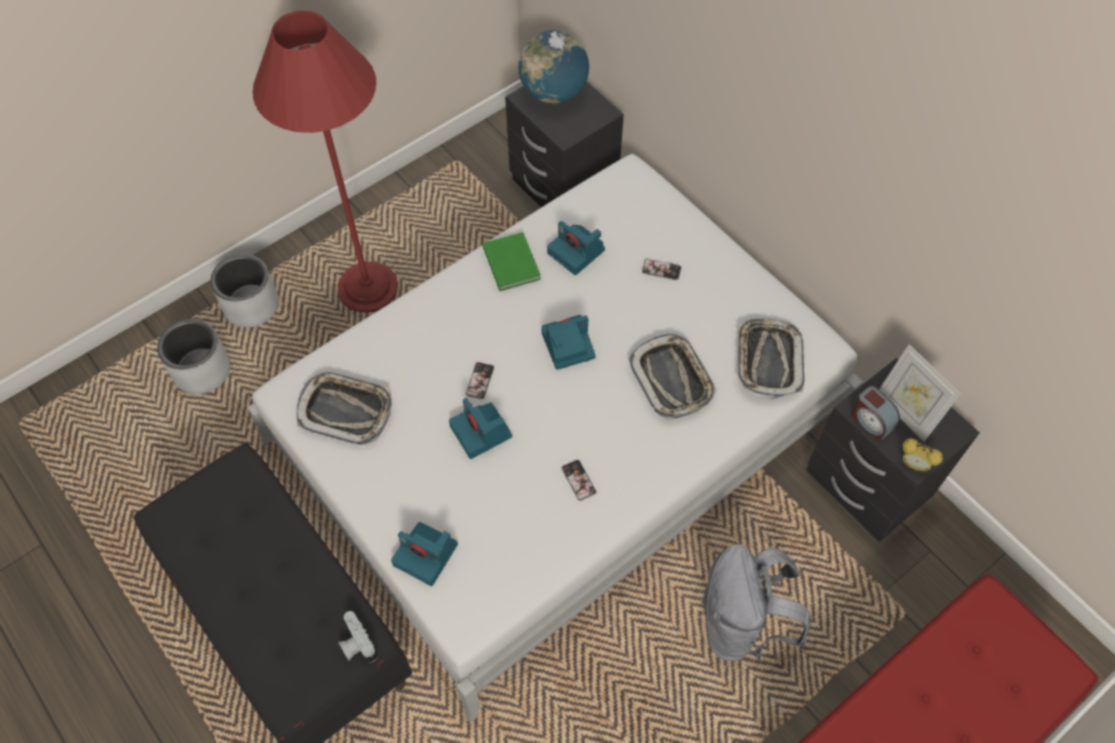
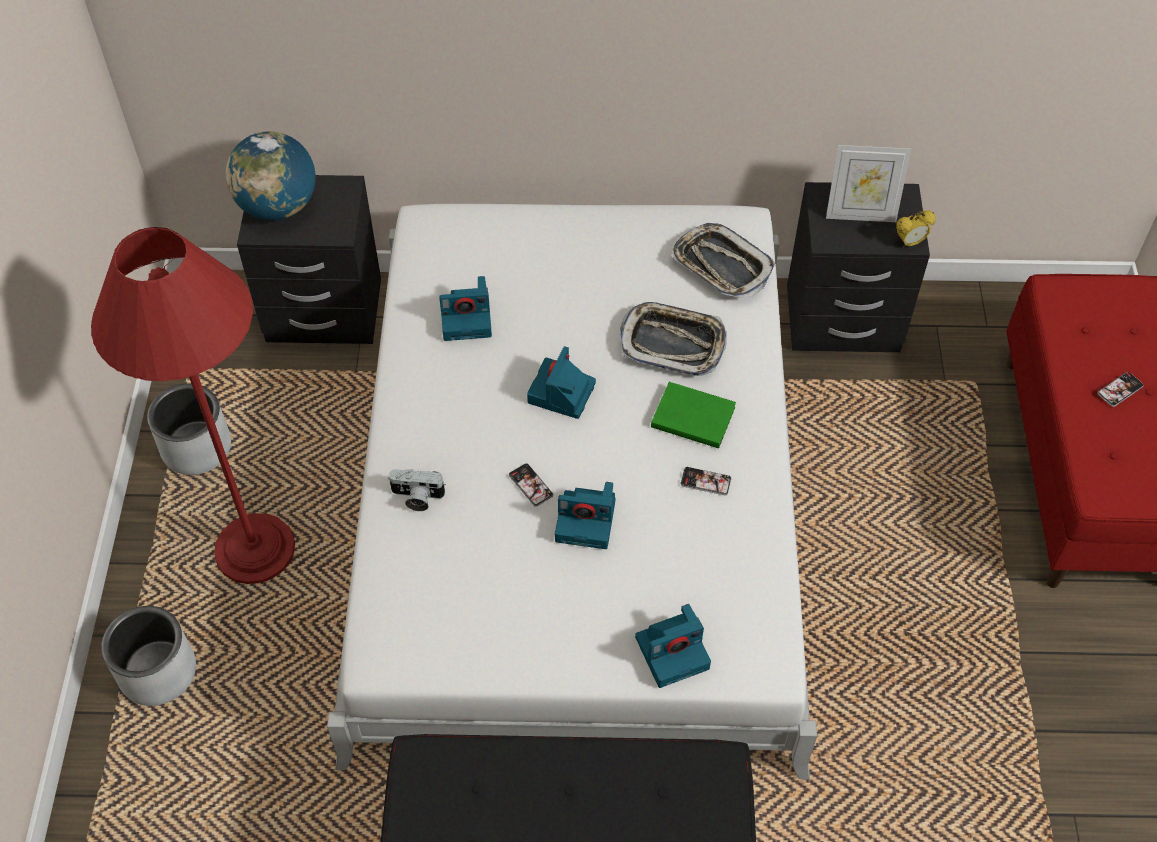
camera: 50 degrees left, 5 degrees down
grey planter [157,319,231,394] -> grey planter moved to [147,383,231,475]
tray [297,372,392,445] -> none
camera [338,611,378,662] -> camera moved to [387,469,446,511]
green book [483,232,541,291] -> green book moved to [651,382,736,448]
phone [642,259,682,281] -> phone moved to [1097,372,1144,407]
grey backpack [701,544,811,661] -> none
alarm clock [851,386,900,442] -> none

